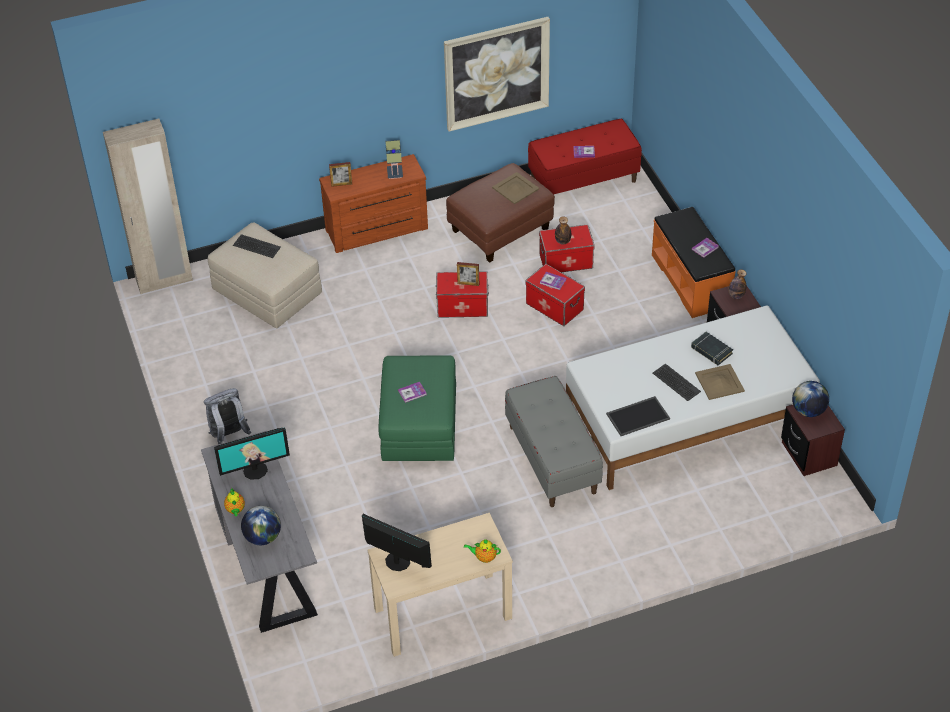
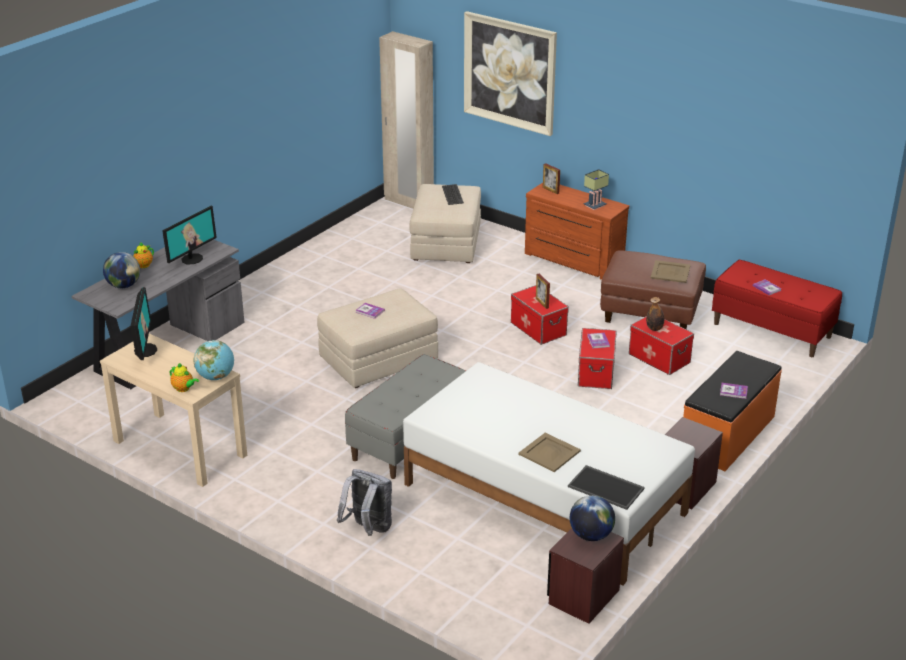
camera: 55 degrees right, 15 degrees down
grey backpack [204,388,251,444] -> grey backpack moved to [337,469,392,536]
monitor [214,428,290,480] -> monitor turned 90 degrees counterclockwise [162,206,217,264]
green ottoman [378,355,456,461] -> beige ottoman [317,288,438,388]
picture [444,17,550,132] -> picture moved to [464,11,557,136]
teapot [464,540,501,563] -> teapot turned 150 degrees clockwise [169,363,199,392]
tray [606,396,670,436] -> tray moved to [568,465,645,510]
keyboard [653,363,701,401] -> none
black book [691,332,733,365] -> none
bottle [729,269,746,299] -> none
none -> globe [193,340,234,380]

